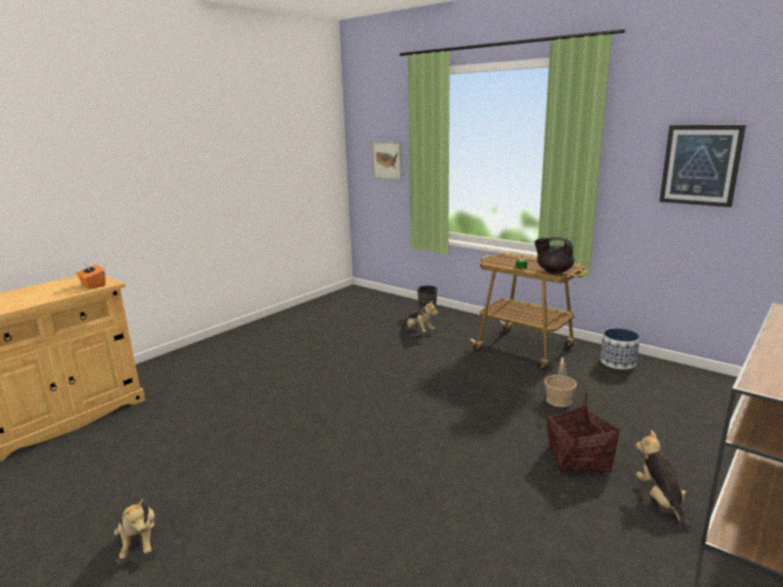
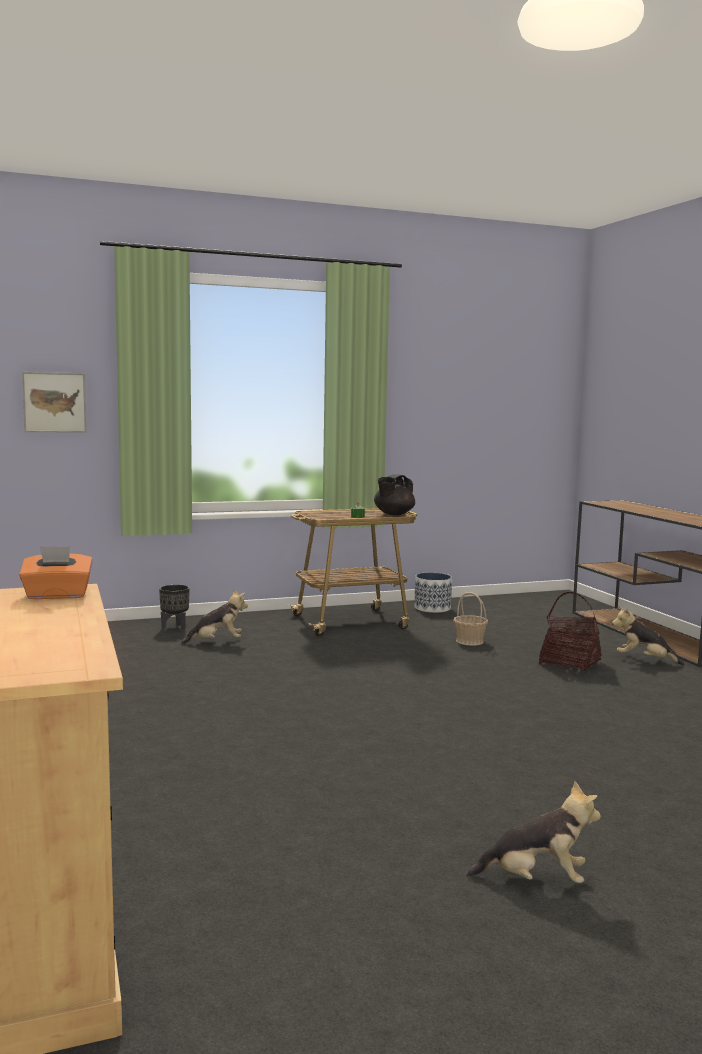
camera: 60 degrees left, 10 degrees down
picture [659,125,746,207] -> none

